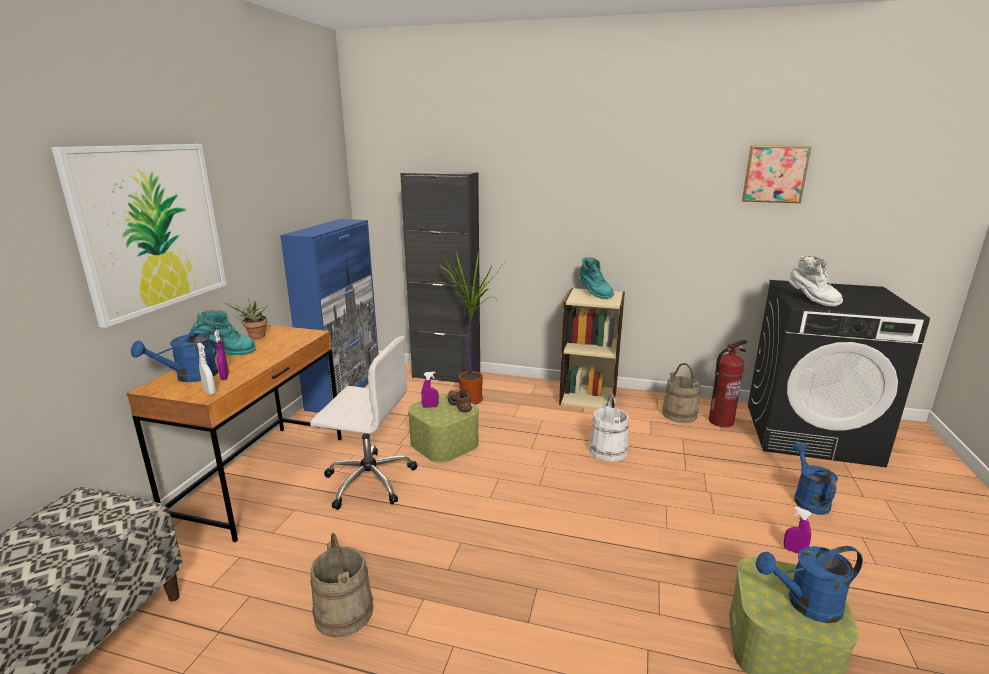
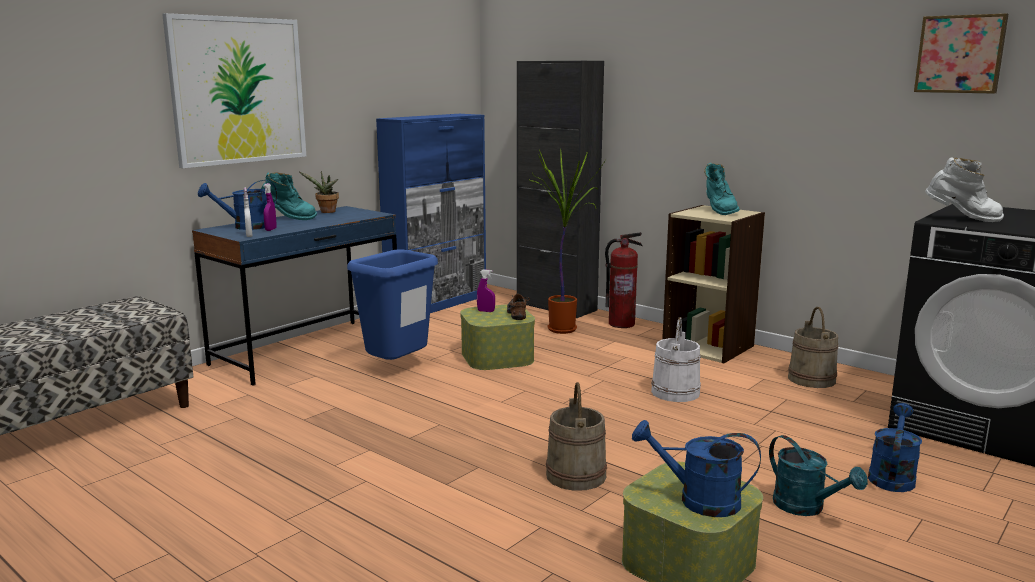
camera: 25 degrees right, 5 degrees down
brown desk [126,325,342,542] -> blue desk [192,206,397,386]
white office chair [310,336,417,510] -> blue trash can [347,249,438,360]
beige bucket [310,533,373,637] -> beige bucket moved to [546,382,607,491]
fire extinguisher [709,339,747,427] -> fire extinguisher moved to [605,232,643,328]
purple spray bottle [784,507,812,554] -> turquoise watering can [769,435,868,516]
white boot [788,255,843,306] -> white boot turned 60 degrees counterclockwise [925,157,1004,222]

